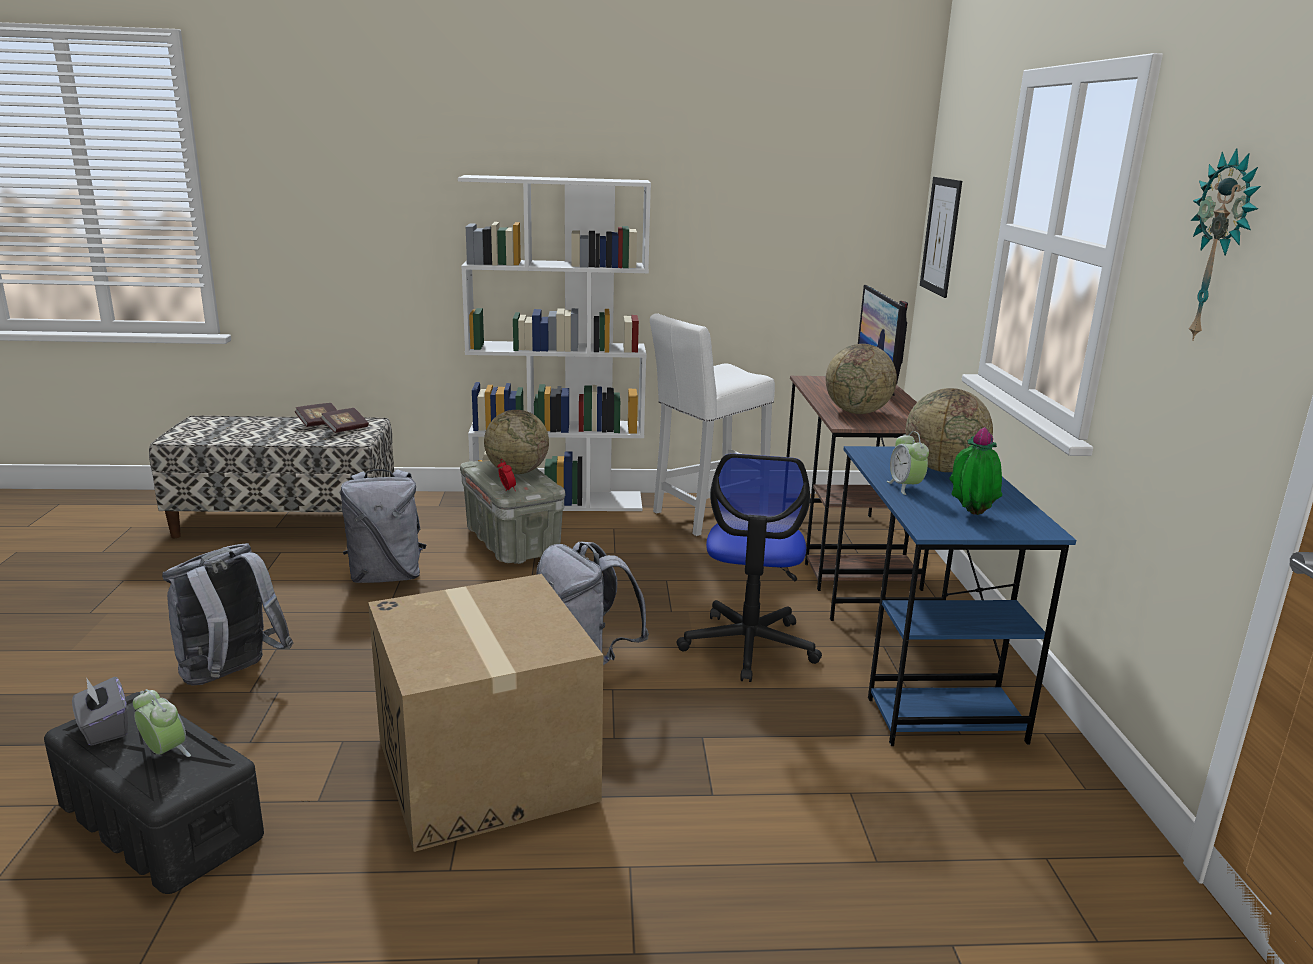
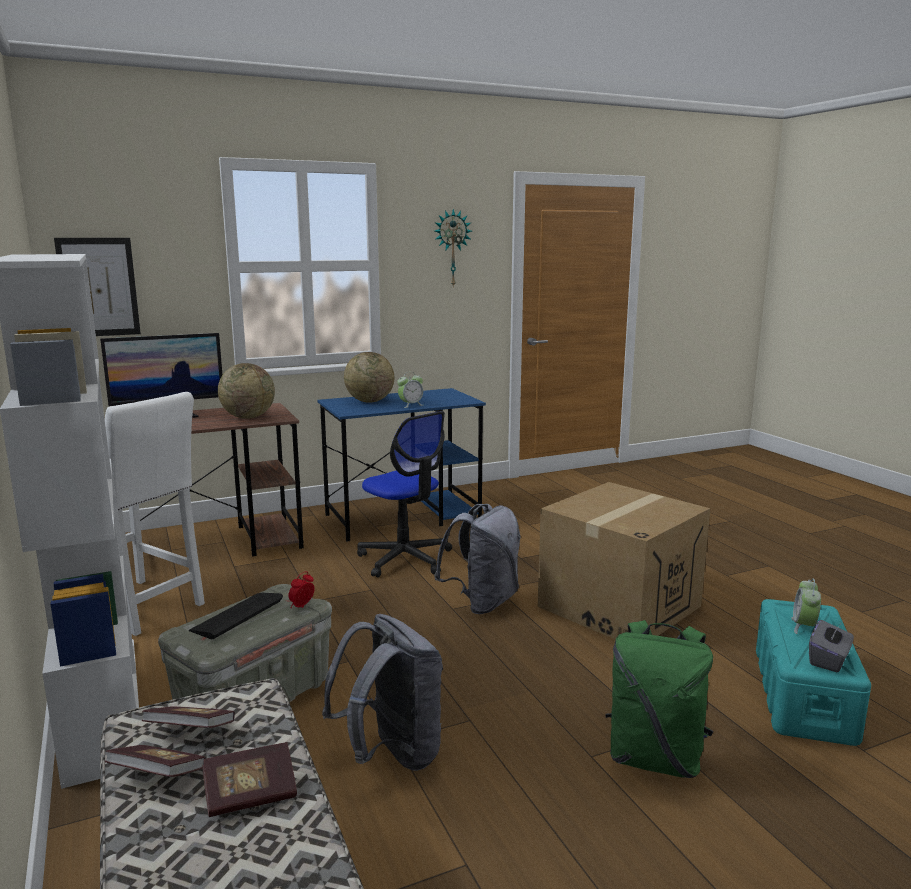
camera: 110 degrees left, 5 degrees down
black storage box [44,692,264,894] -> turquoise storage box [756,599,871,746]
grey backpack [162,543,293,686] -> green backpack [605,620,714,778]
globe [484,410,549,474] -> keyboard [189,593,283,639]
office chair [676,453,822,682] -> office chair turned 60 degrees clockwise [357,411,452,578]
potted plant [949,427,1002,515] -> none
none -> book [202,742,297,817]

